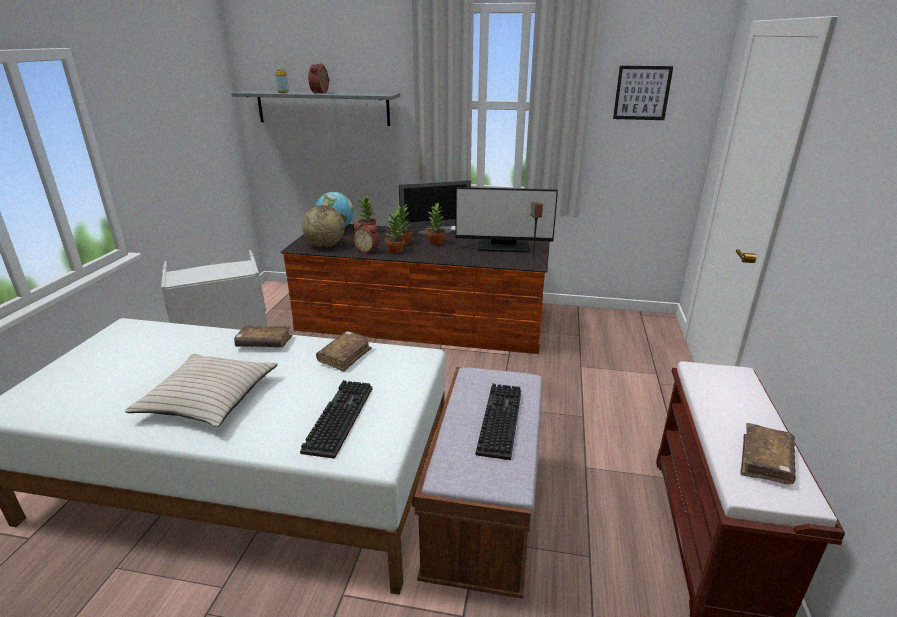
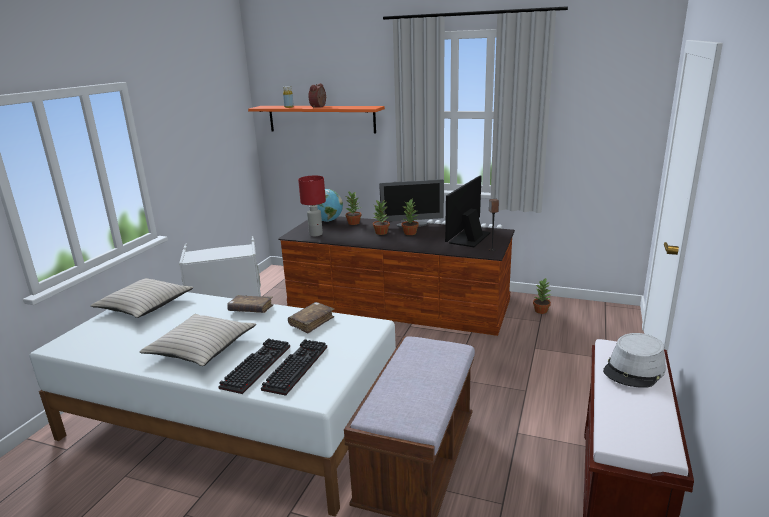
camera: 10 degrees right, 5 degrees down
grey shelf [231,90,400,126] -> orange shelf [248,106,385,134]
globe [302,205,345,247] -> red table lamp [298,176,326,236]
alarm clock [352,222,380,253] -> none
potted plant [385,210,405,254] -> potted plant moved to [533,278,551,314]
monitor [455,187,558,253] -> monitor turned 105 degrees clockwise [445,175,490,247]
keyboard [476,383,521,460] -> keyboard moved to [218,338,290,394]
picture [613,66,673,120] -> none
brown book [740,423,796,484] -> none
none -> beige pillow [90,278,193,318]
none -> grey hat [603,333,666,388]

